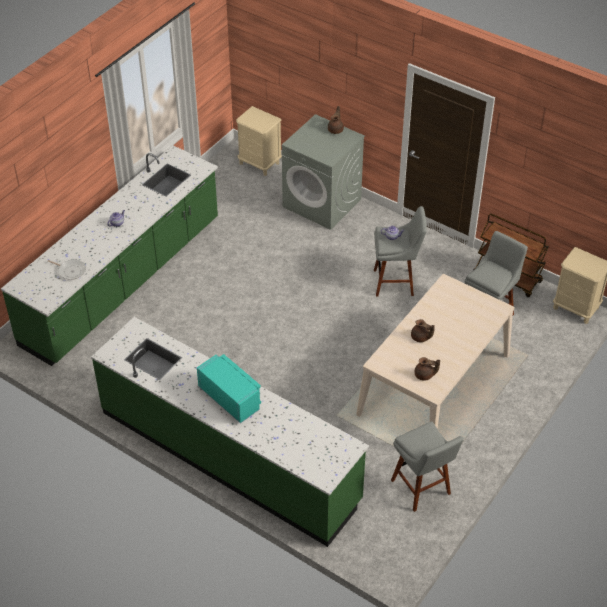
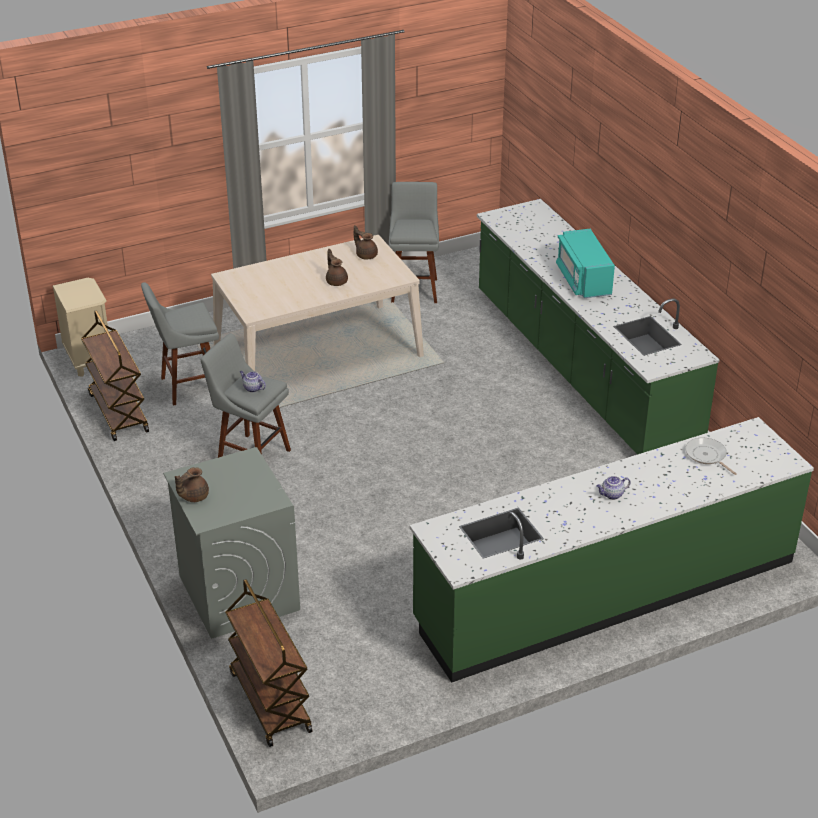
camera: 150 degrees left, 10 degrees down
beige nightstand [236,106,282,176] -> brown cart [225,579,312,747]

